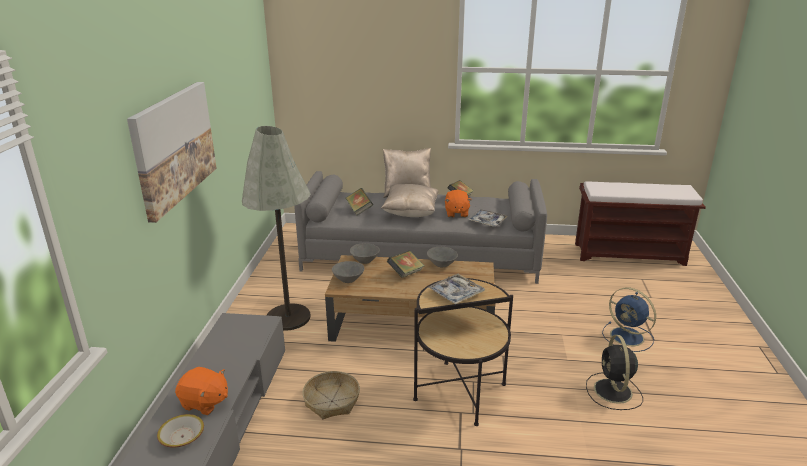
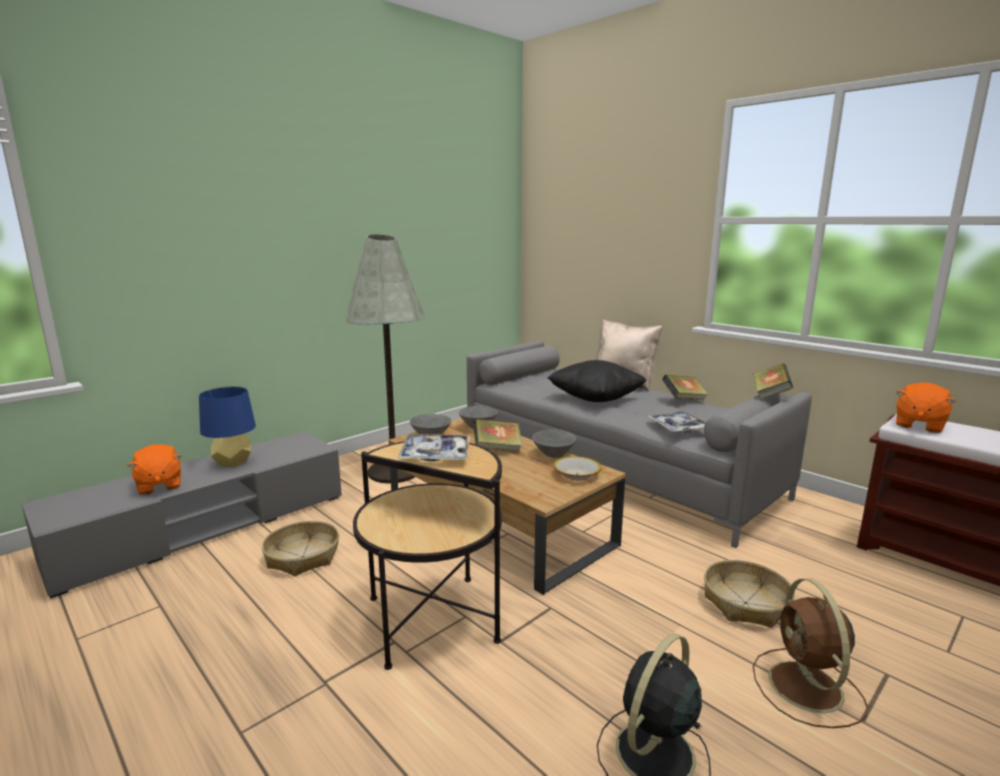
camera: 40 degrees right, 10 degrees down
picture [127,82,217,223] -> none
bowl [157,414,204,448] -> bowl moved to [553,456,602,480]
book [346,188,373,216] -> book moved to [753,364,793,399]
beige pillow [381,184,439,217] -> black pillow [547,360,646,402]
orange plush toy [445,190,472,217] -> orange plush toy moved to [896,383,956,433]
blue fan [602,287,656,352] -> brown fan [753,579,868,728]
none -> blue table lamp [199,386,256,467]
none -> basket [704,560,795,628]

